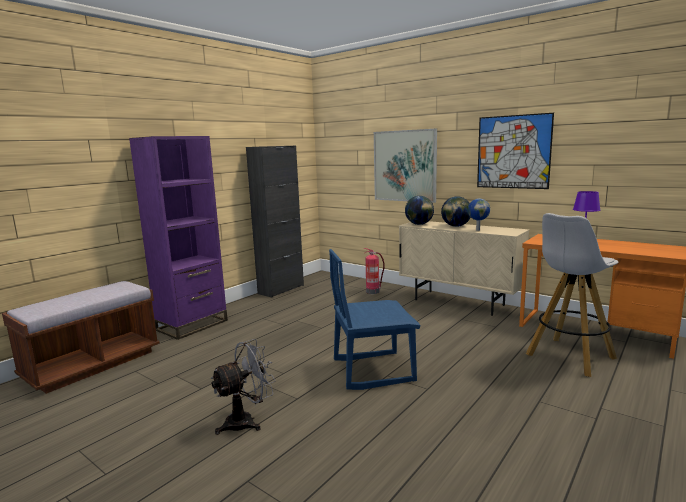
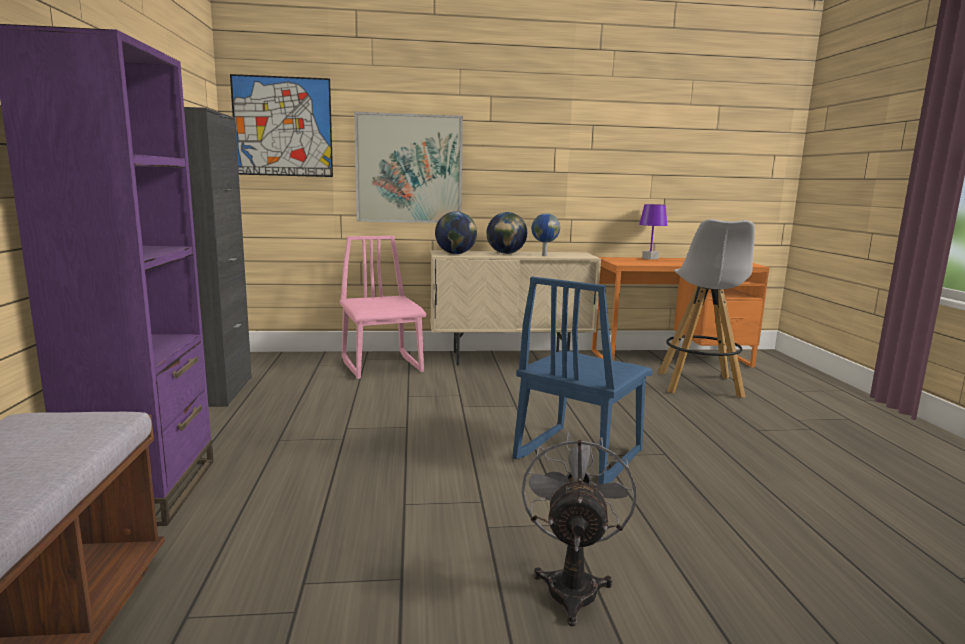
camera: 45 degrees left, 0 degrees up
fire extinguisher [363,248,385,294] -> pink chair [339,236,426,379]
picture [477,113,554,189] -> picture moved to [230,74,333,177]

